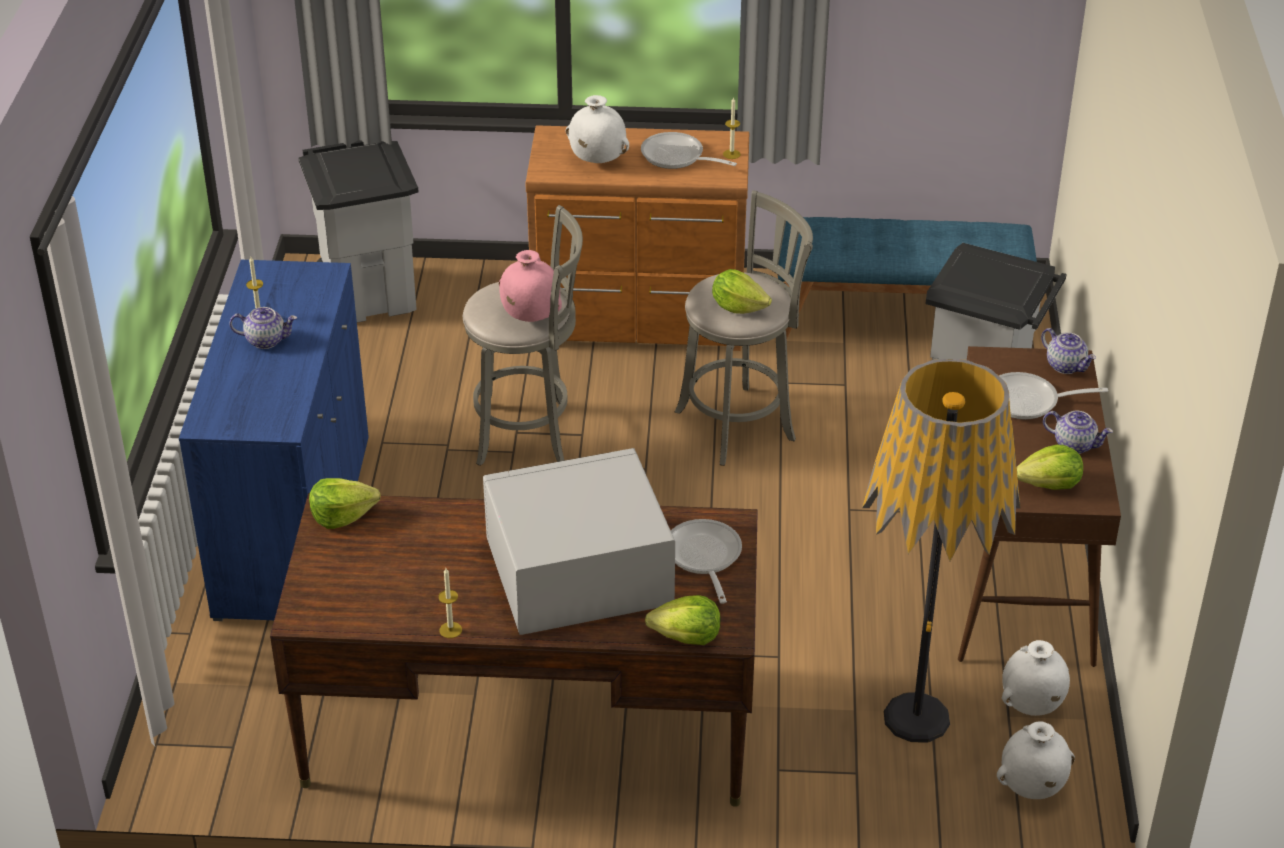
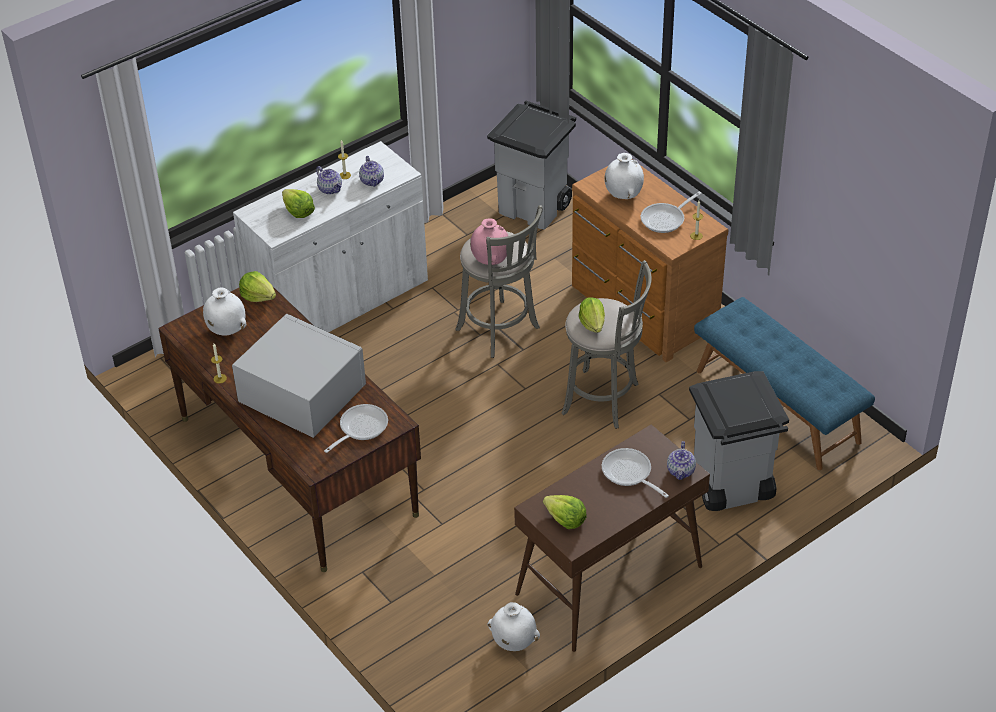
camera: 50 degrees right, 5 degrees up
blue cabinet [179,260,369,621] -> white cabinet [233,141,428,332]
frying pan [641,132,737,169] -> frying pan turned 120 degrees counterclockwise [641,192,702,233]
lettuce [645,595,720,645] -> lettuce moved to [282,189,315,218]
floor lamp [862,359,1021,742] -> none
white vase [997,721,1075,799] -> white vase moved to [203,288,246,336]
teapot [1043,411,1113,454] -> teapot moved to [359,156,384,187]

